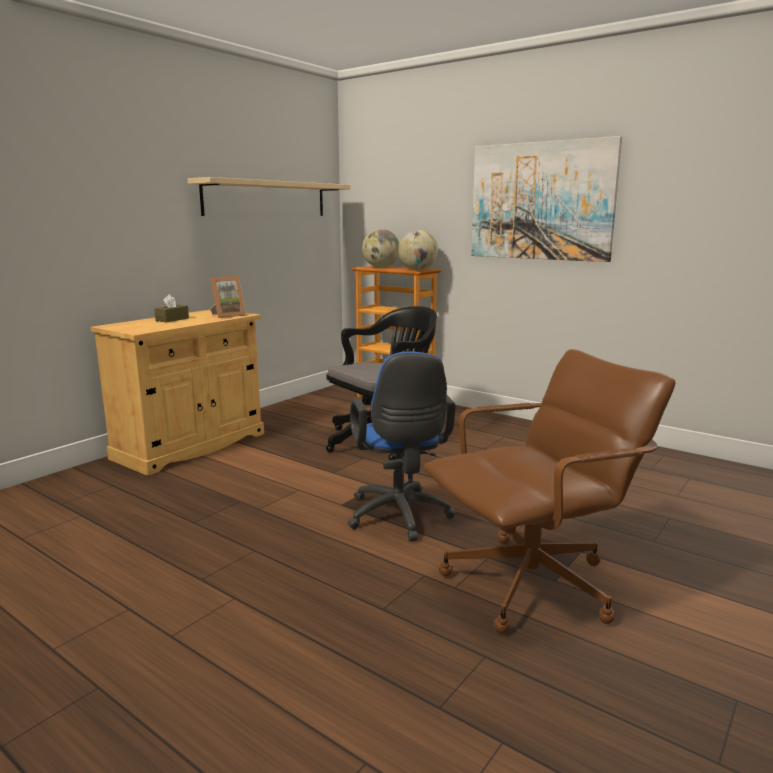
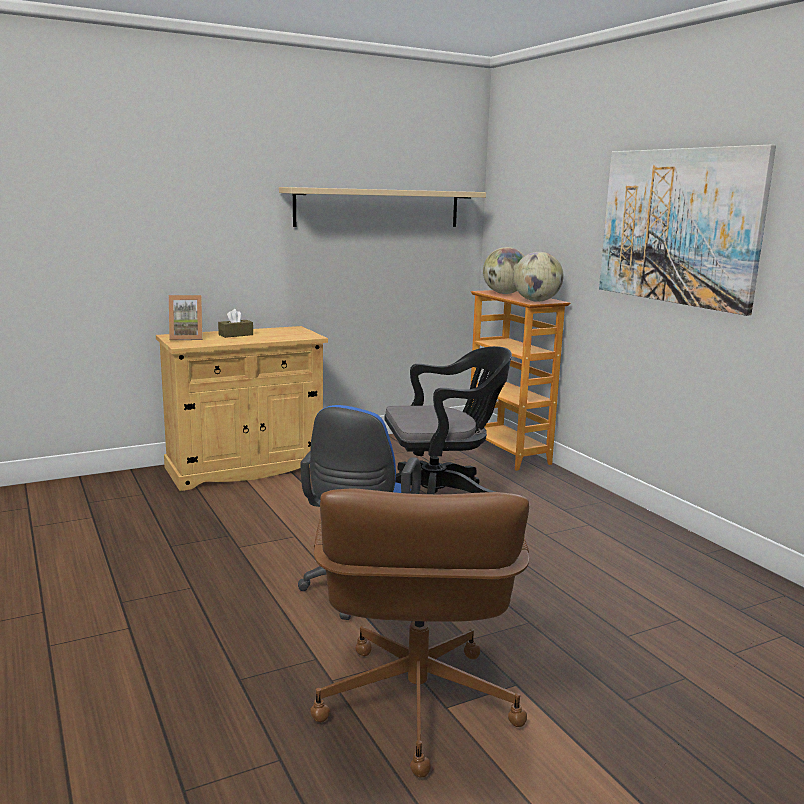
camera: 25 degrees right, 0 degrees up
picture frame [210,276,246,318] -> picture frame moved to [169,295,203,340]
brown office chair [424,349,676,634] -> brown office chair turned 90 degrees clockwise [310,488,529,778]

